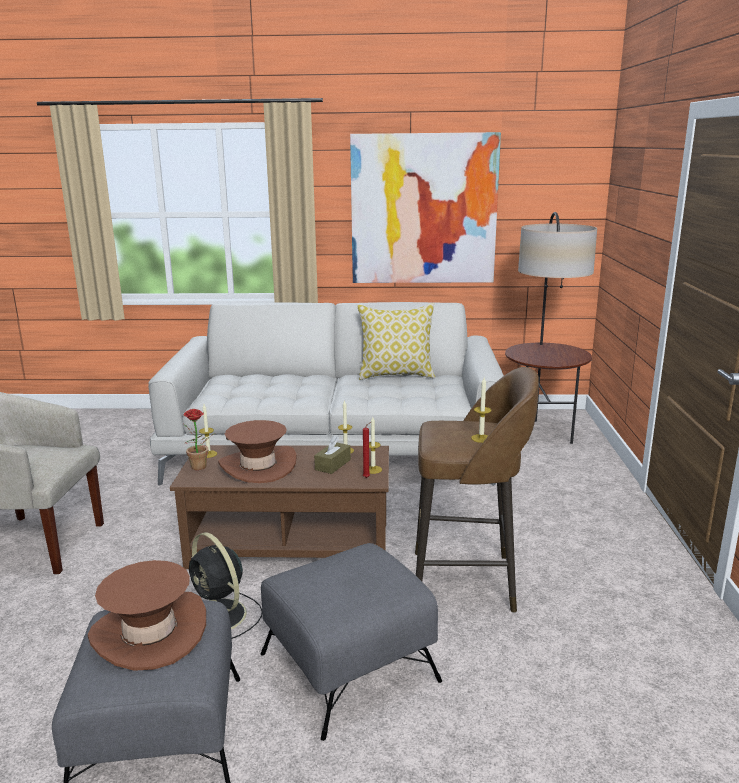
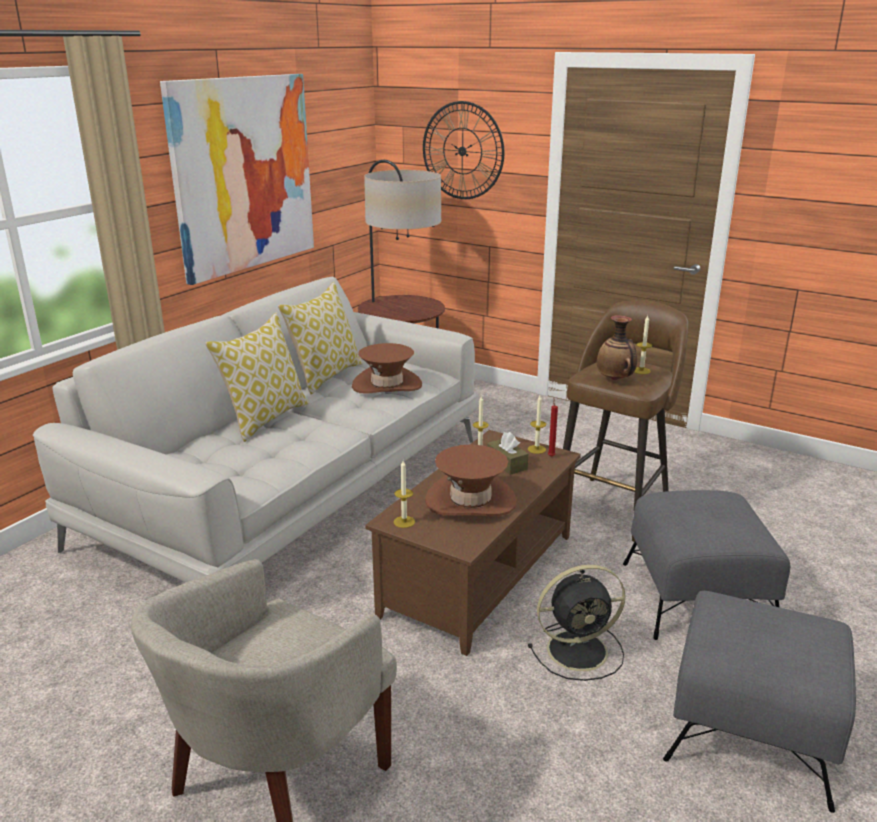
camera: 60 degrees left, 5 degrees up
brown hat [88,560,206,671] -> brown hat moved to [352,343,422,394]
potted plant [184,409,215,470] -> none
none -> pillow [205,312,309,442]
none -> wall clock [423,101,504,199]
none -> vase [597,315,637,380]

